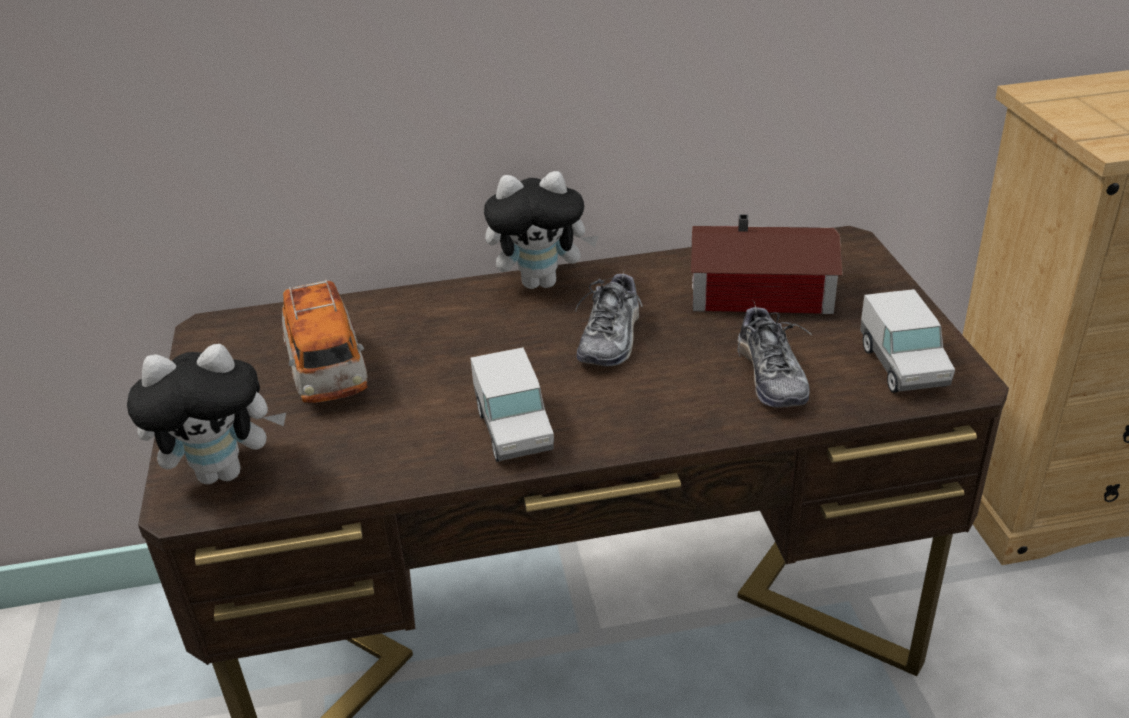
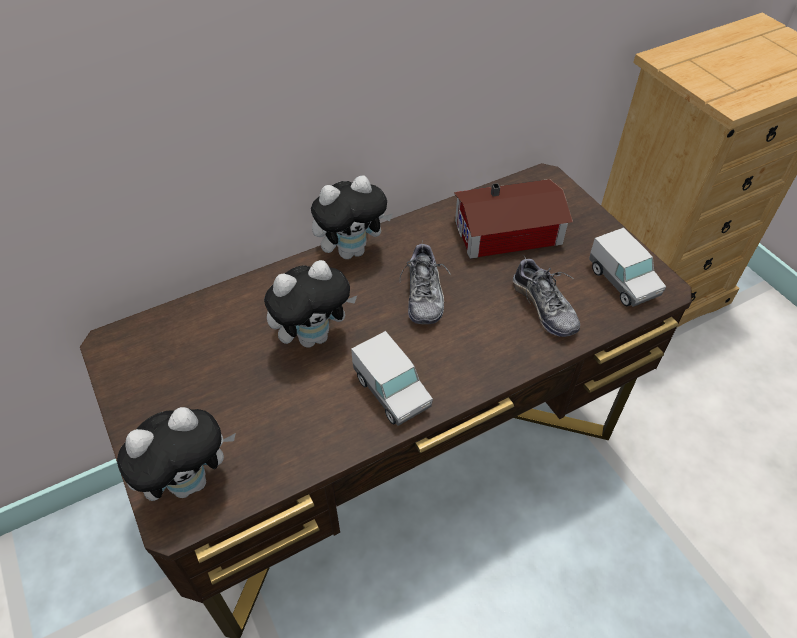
camera: 20 degrees left, 15 degrees up
toy car [282,279,368,403] -> none
none -> plush toy [264,260,357,348]

